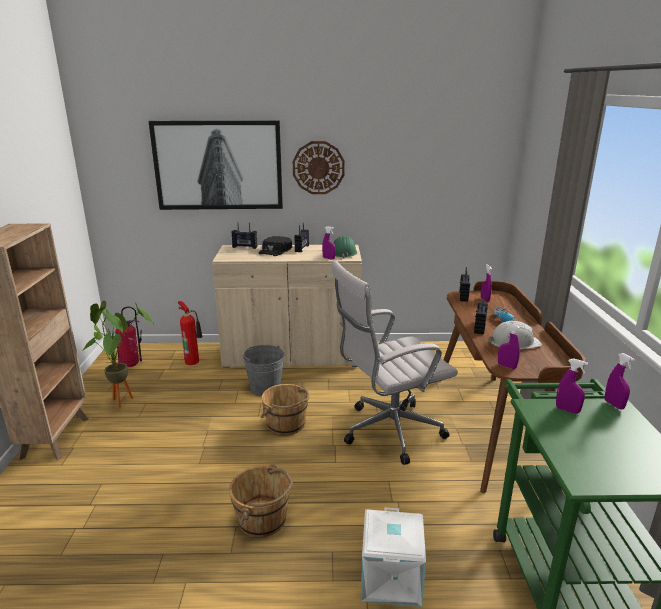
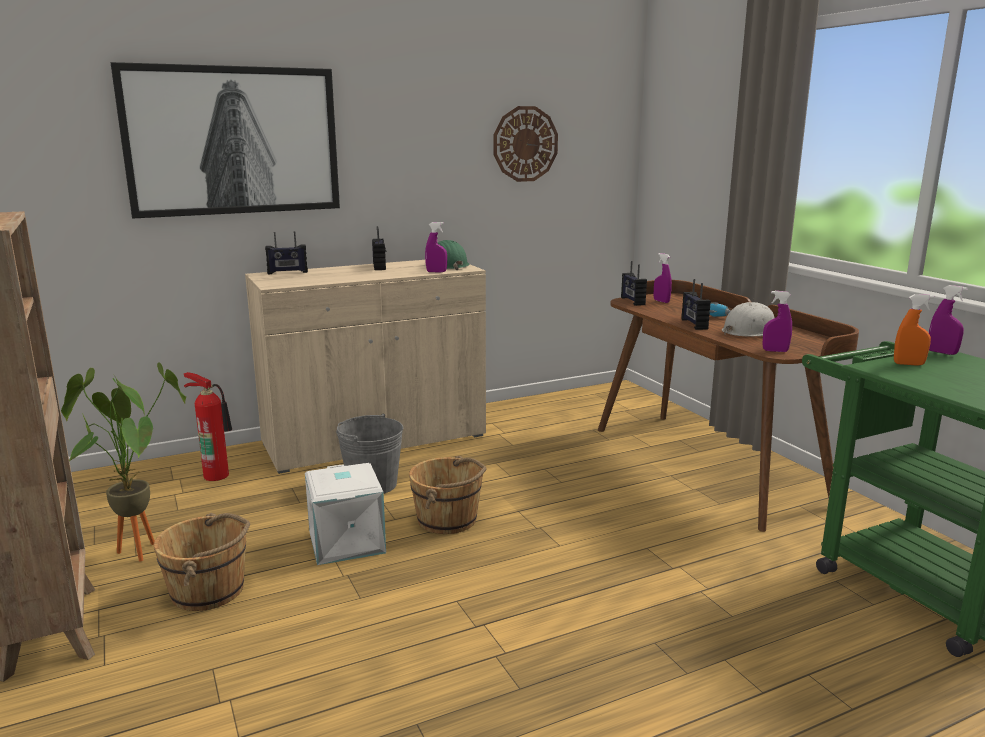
camera: 25 degrees left, 5 degrees down
fire extinguisher [115,306,142,367] -> none
brown bucket [229,464,293,538] -> brown bucket moved to [154,513,250,611]
black cap [258,236,292,256] -> none
wall clock [293,141,345,194] -> wall clock moved to [493,106,558,182]
white office chair [331,261,458,465] -> none
white storage box [361,507,426,607] -> white storage box moved to [305,463,386,565]
purple spray bottle [556,358,588,414] -> orange spray bottle [894,294,934,366]

